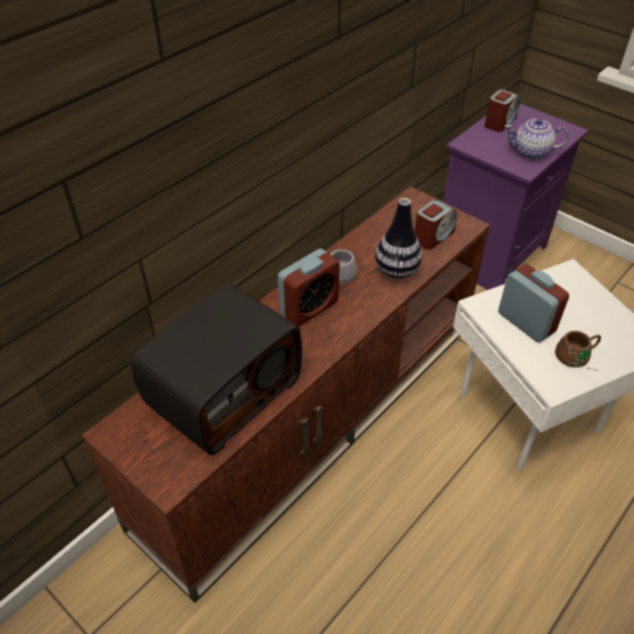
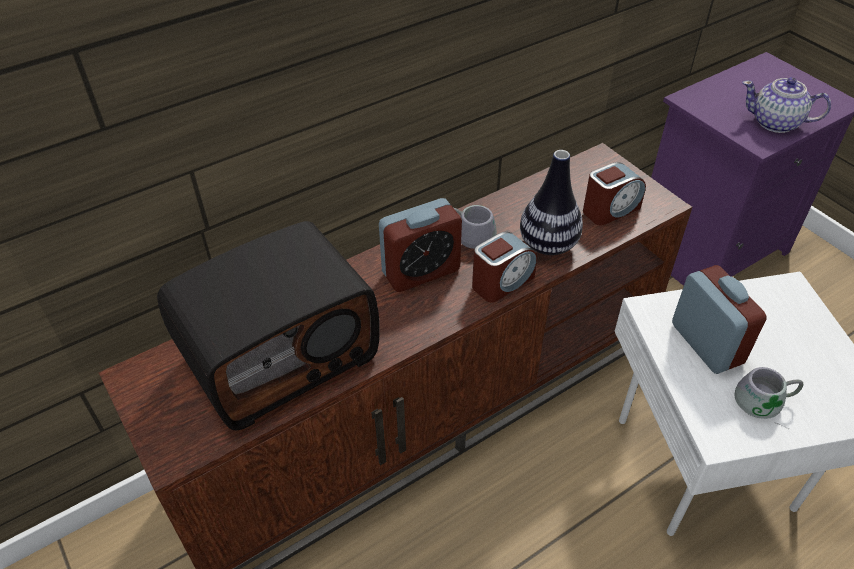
camera: 15 degrees right, 0 degrees up
alarm clock [485,89,521,132] -> alarm clock moved to [472,232,537,302]
brown mug [555,331,601,371] -> grey mug [734,367,803,429]

